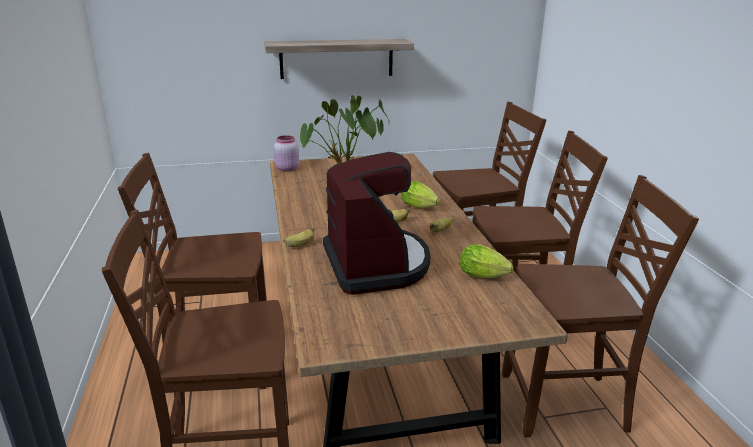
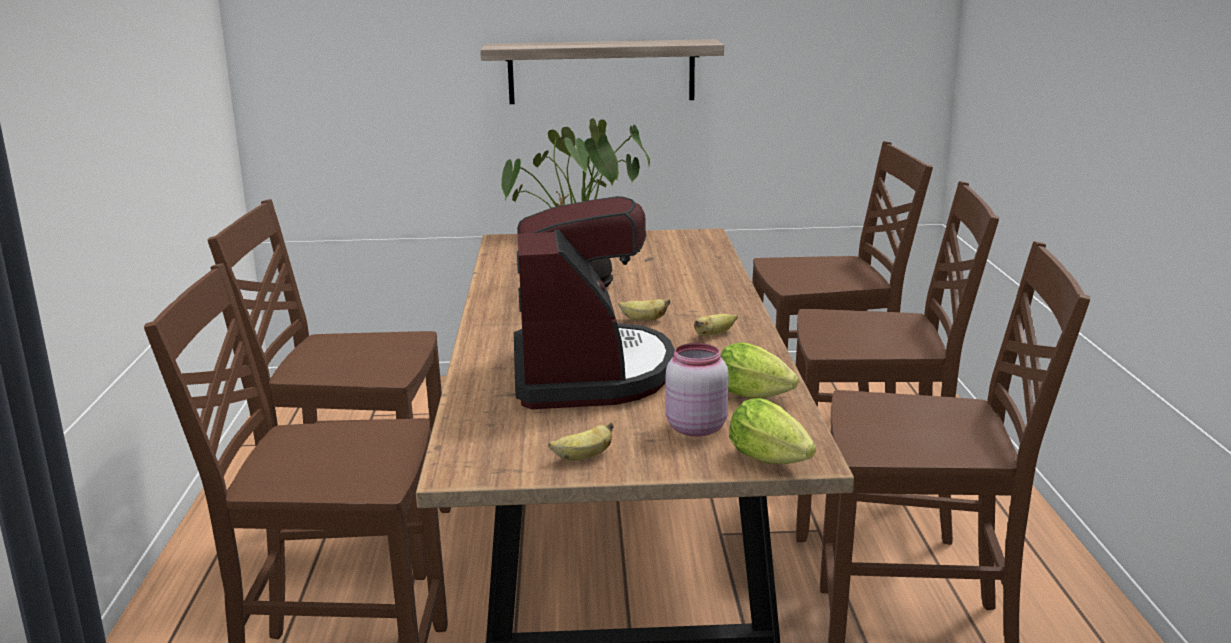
camera: 10 degrees right, 5 degrees down
pink jar [274,135,299,172] -> pink jar moved to [666,343,729,437]
banana [283,228,314,248] -> banana moved to [548,422,614,461]
lettuce [402,181,440,208] -> lettuce moved to [729,398,816,464]

